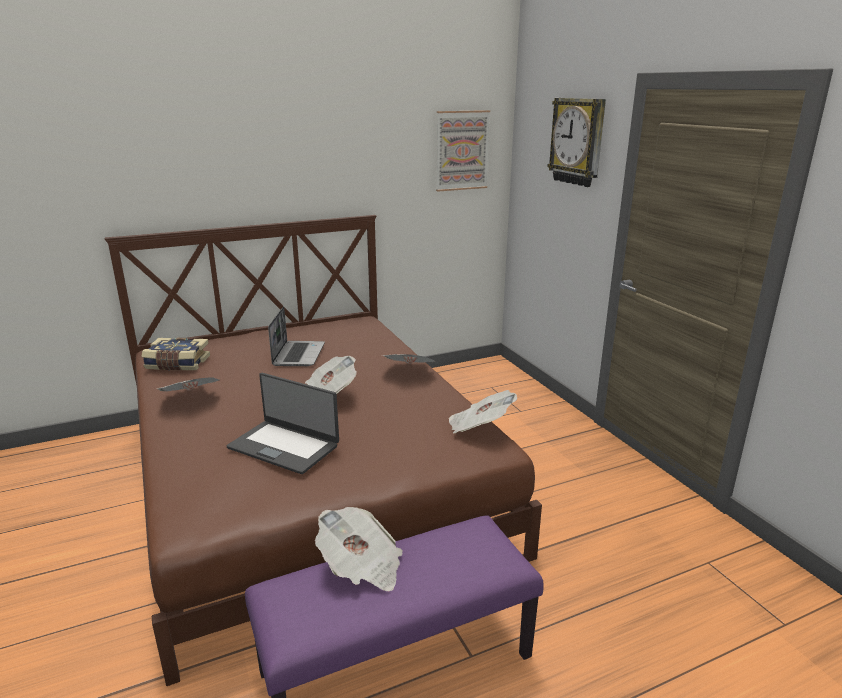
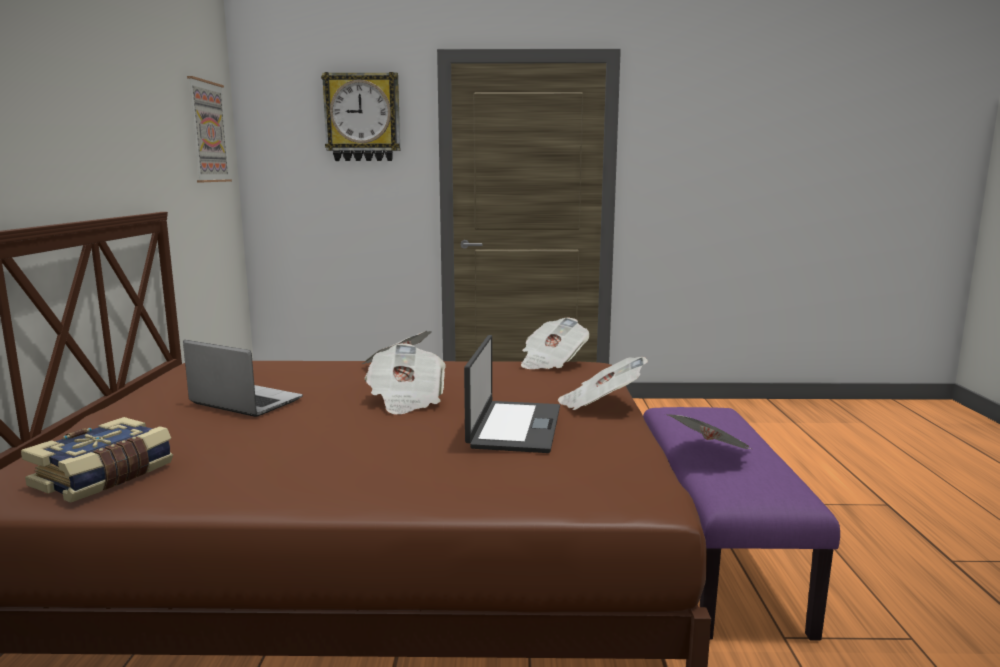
camera: 65 degrees left, 10 degrees down
newspaper [157,377,220,392] -> newspaper moved to [558,357,648,410]
laptop [227,373,339,474] -> laptop turned 45 degrees counterclockwise [464,335,560,453]

